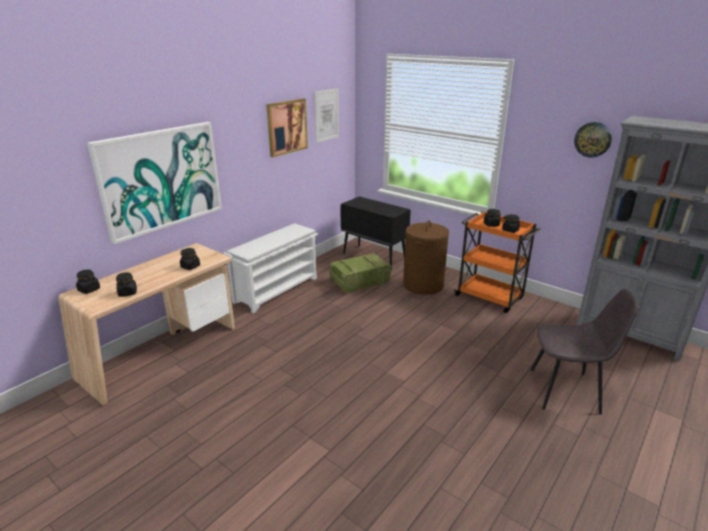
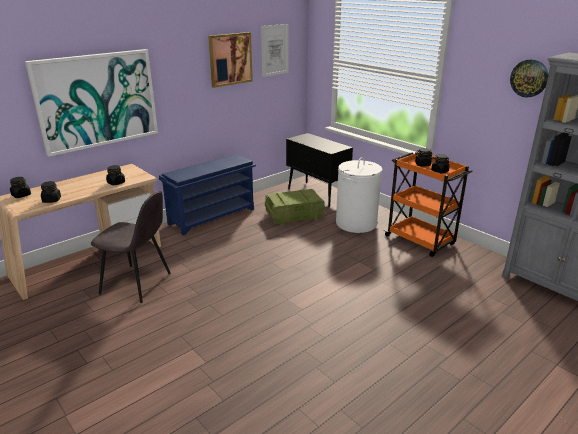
camera: 10 degrees right, 0 degrees up
white shoe rack [223,223,318,313] -> blue shoe rack [159,154,256,235]
brown laundry basket [403,220,449,295] -> white laundry basket [336,157,382,233]
grey chair [531,289,638,415] -> grey chair moved to [91,191,171,303]

